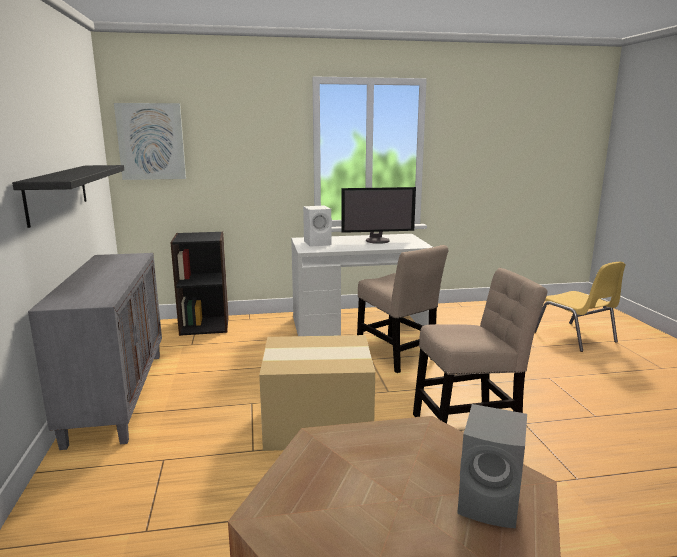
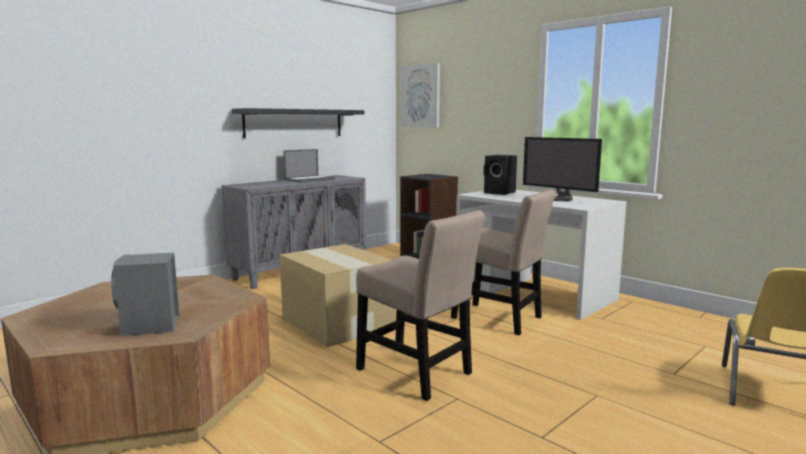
camera: 55 degrees right, 5 degrees down
white speaker [303,206,332,246] -> black speaker [484,155,517,195]
beige chair [357,245,448,373] -> beige chair turned 75 degrees counterclockwise [451,189,555,335]
none -> laptop [283,149,335,183]

